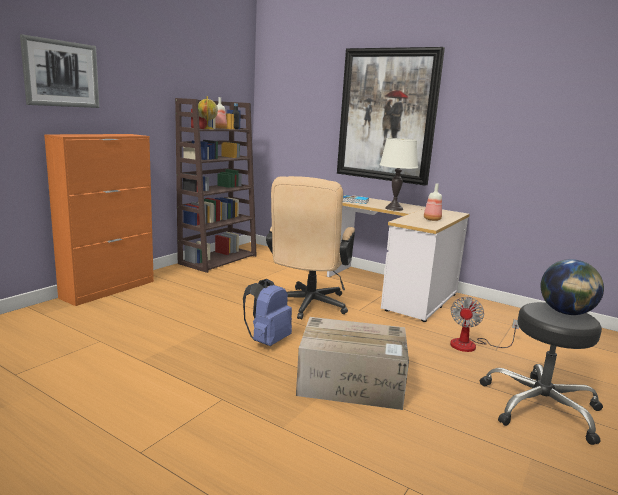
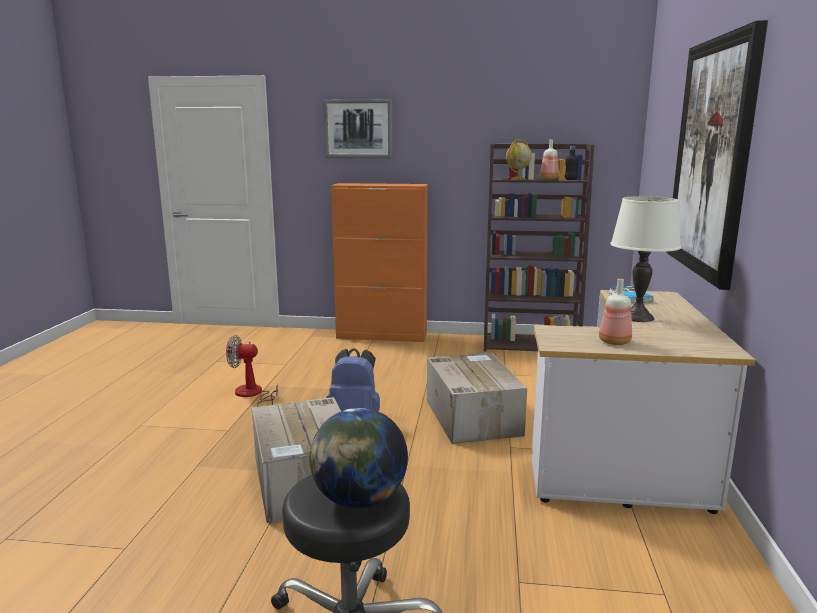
camera: 65 degrees right, 0 degrees up
beige office chair [266,176,355,320] -> cardboard box [427,353,527,444]
fan [450,297,519,352] -> fan moved to [226,335,278,407]

